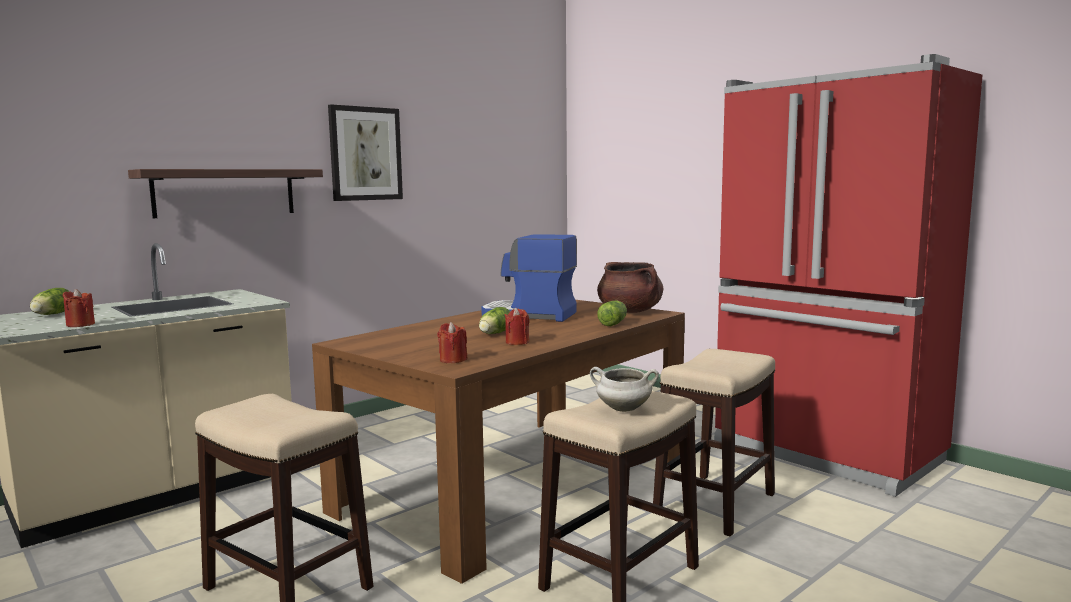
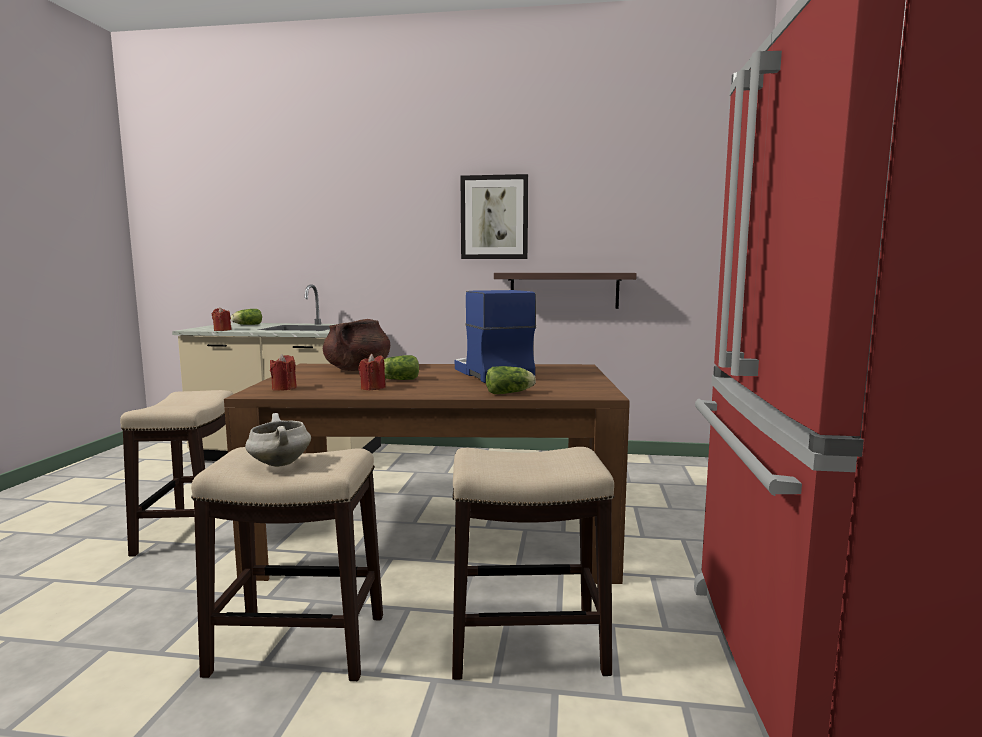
camera: 50 degrees right, 0 degrees up
shelf [128,169,323,218] -> shelf moved to [494,273,637,309]
brown cooking pot [597,262,663,313] -> brown cooking pot moved to [323,319,390,371]

